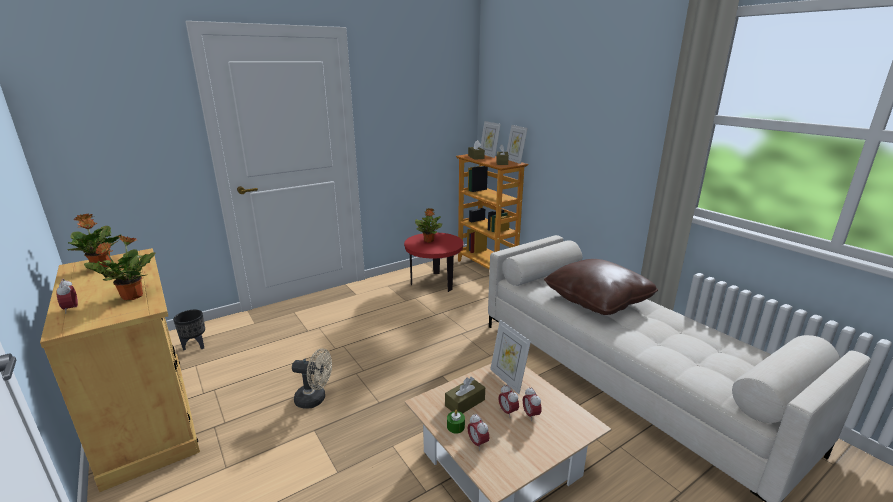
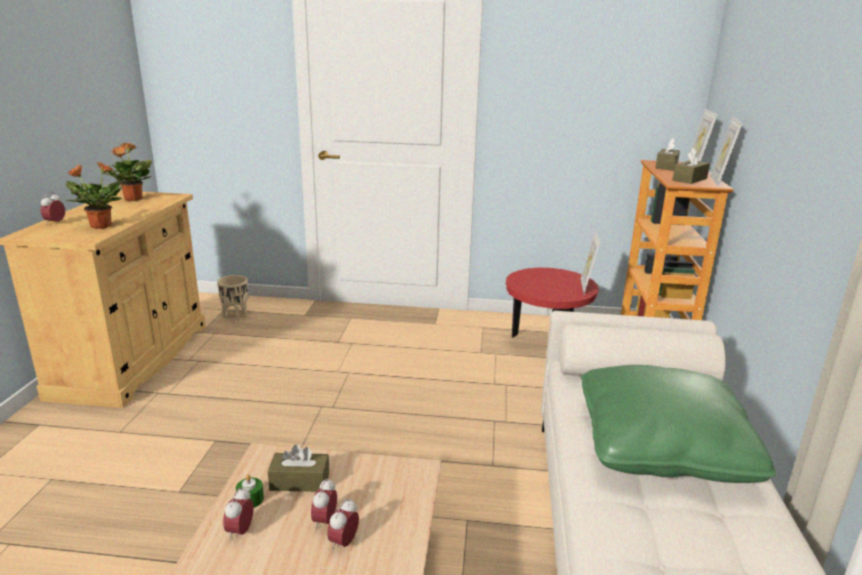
camera: 40 degrees right, 0 degrees up
black planter [173,310,205,351] -> beige planter [217,275,248,321]
beige fan [292,348,332,409] -> none
potted plant [415,208,442,243] -> none
picture frame [490,320,531,394] -> picture frame moved to [581,230,600,294]
brown pillow [544,259,658,315] -> green pillow [581,365,776,483]

